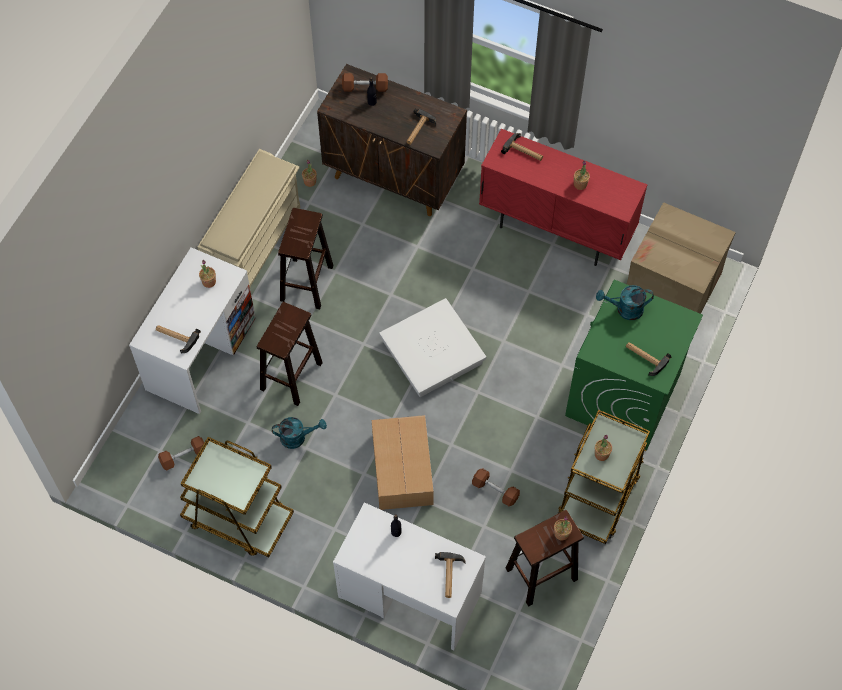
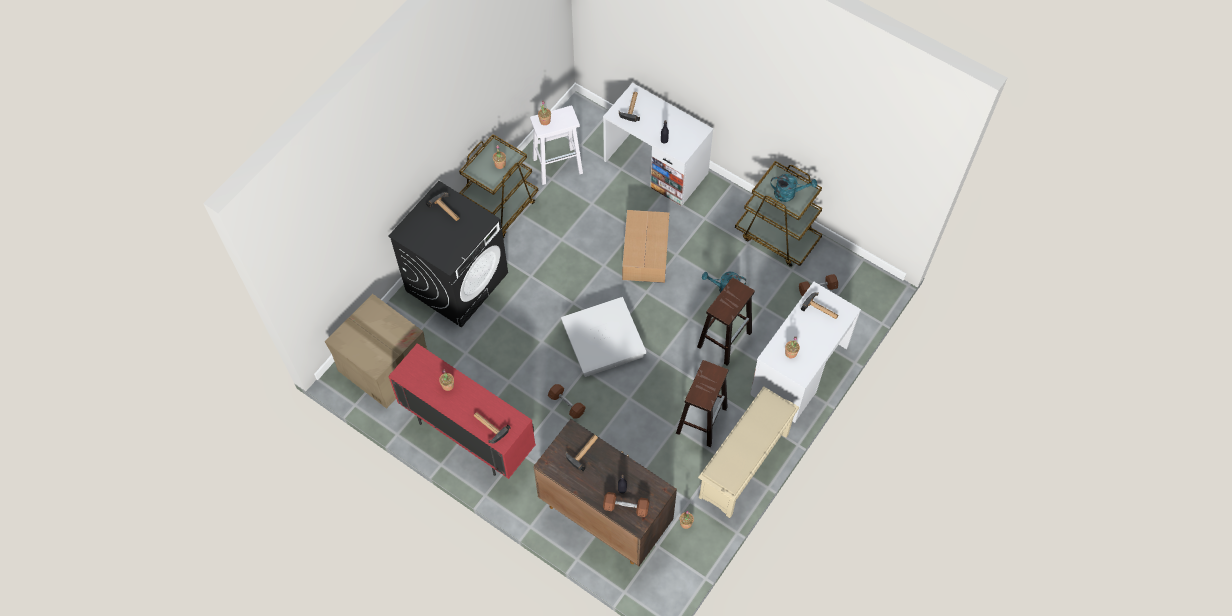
camera: 170 degrees left, 0 degrees up
brown dumbbell [472,468,520,506] -> brown dumbbell moved to [548,384,586,419]
brown stool [506,510,584,607] -> white stool [530,105,583,185]
green washing machine [565,280,703,450] -> black washing machine [388,181,508,328]
turquoise watering can [596,285,654,320] -> turquoise watering can moved to [771,174,817,202]

